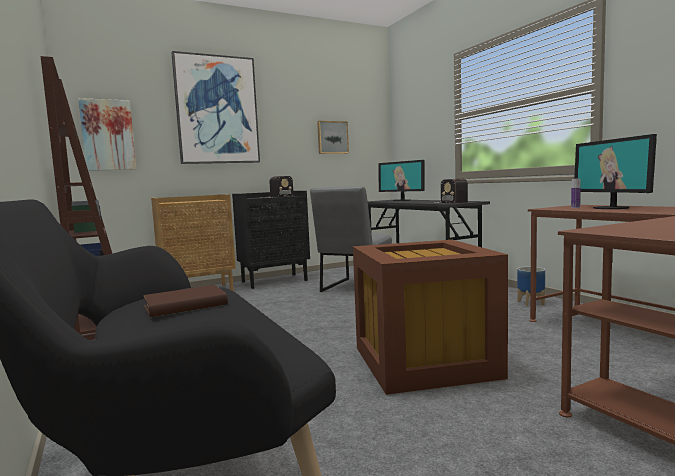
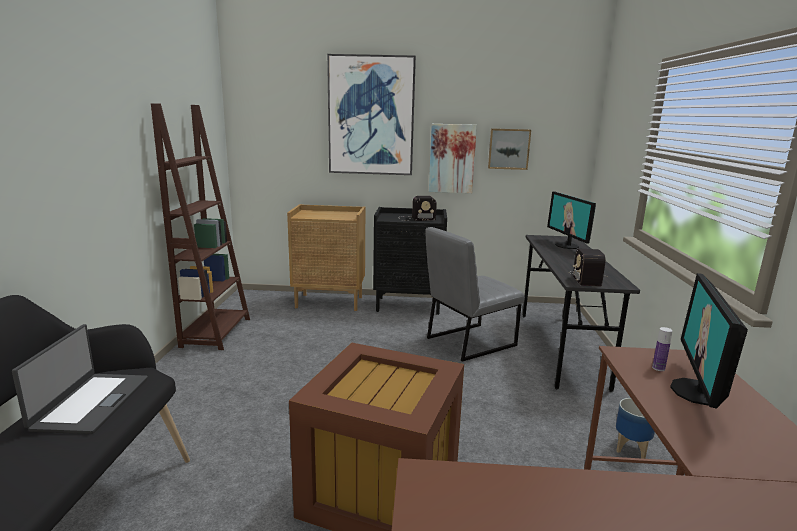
camera: 30 degrees right, 10 degrees up
picture [78,98,136,171] -> picture moved to [429,124,477,193]
brown book [143,285,228,317] -> laptop [12,324,148,434]

